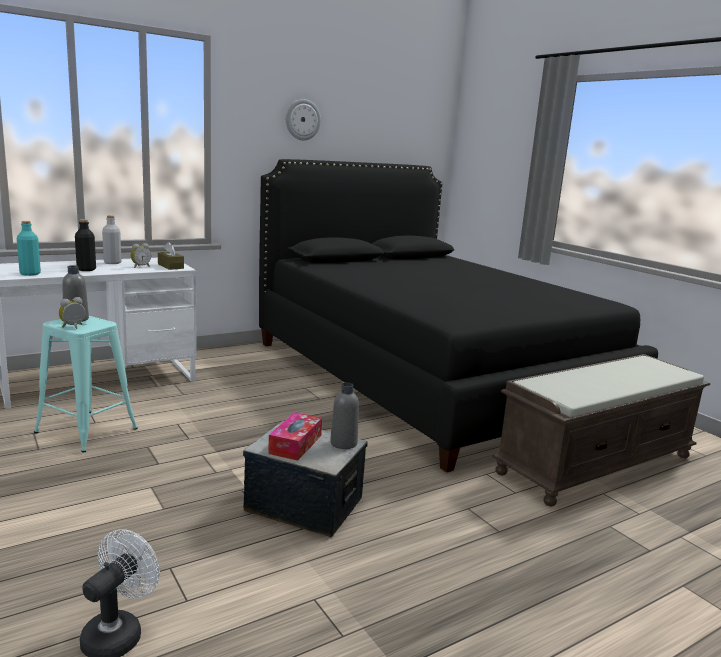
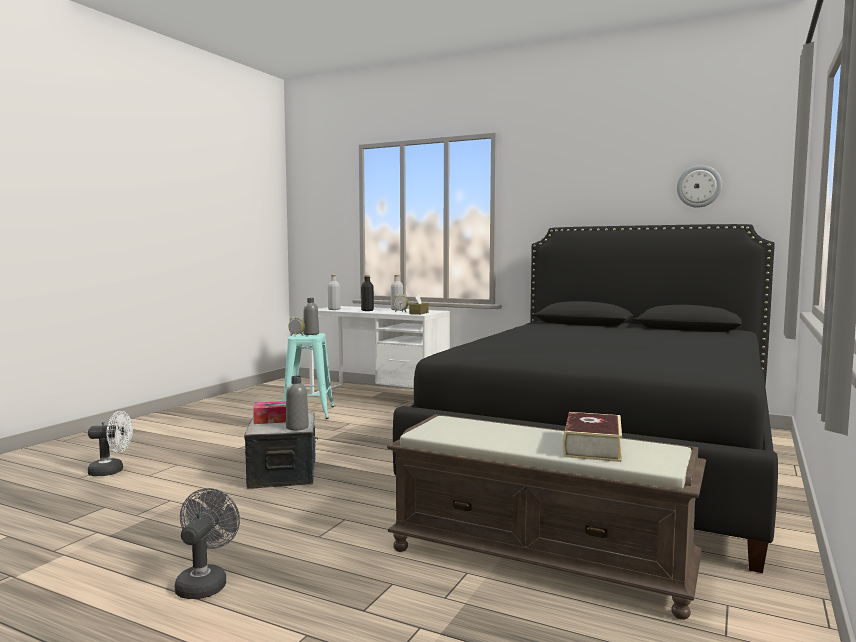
camera: 60 degrees right, 10 degrees down
turquoise bottle [17,221,41,276] -> grey bottle [328,275,340,310]
wall clock [286,99,321,140] -> wall clock moved to [677,165,722,208]
none -> grey fan [175,488,240,599]
none -> book [563,412,622,462]

